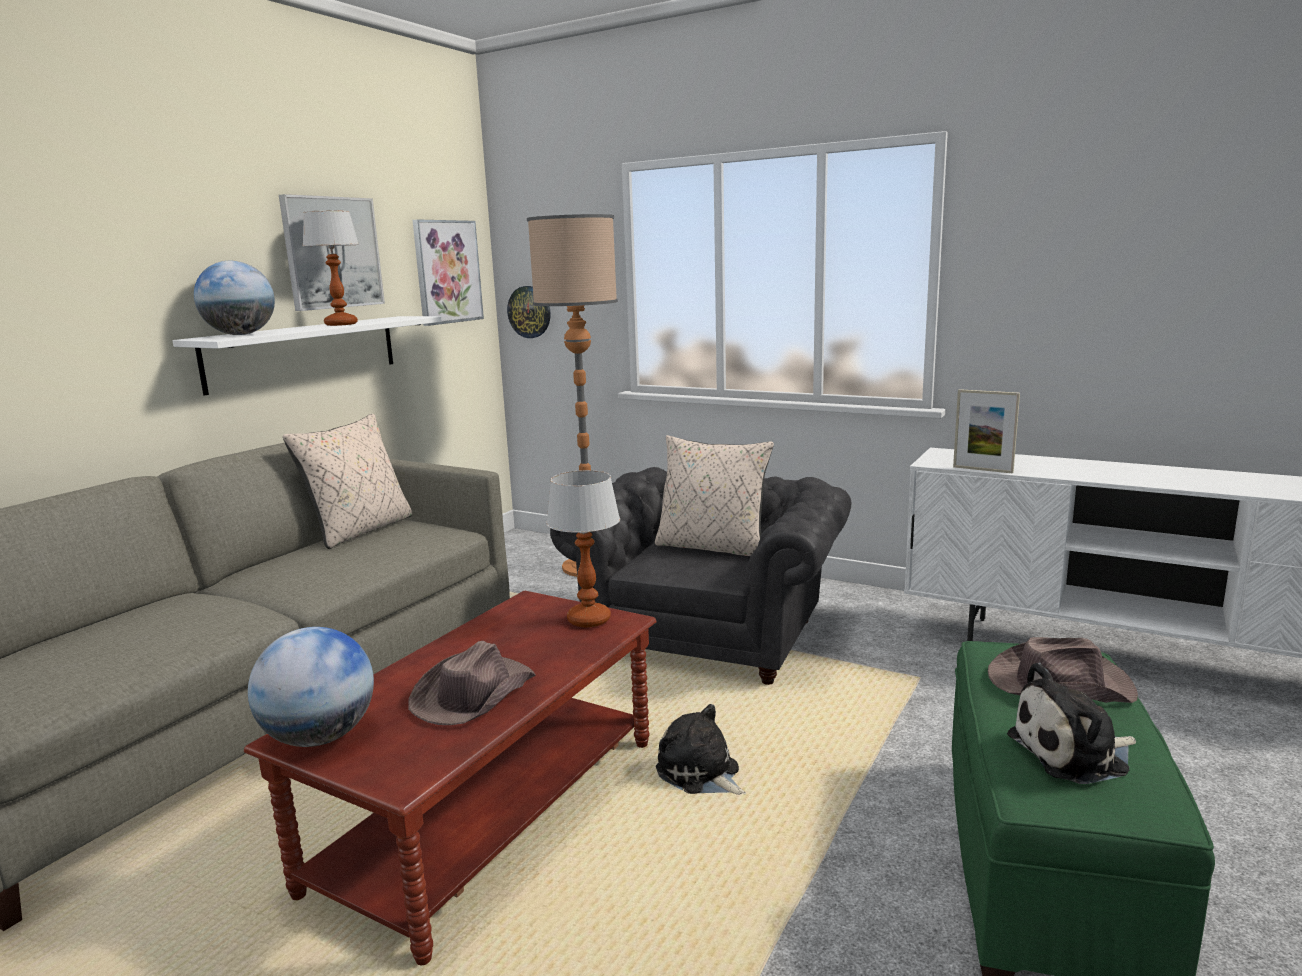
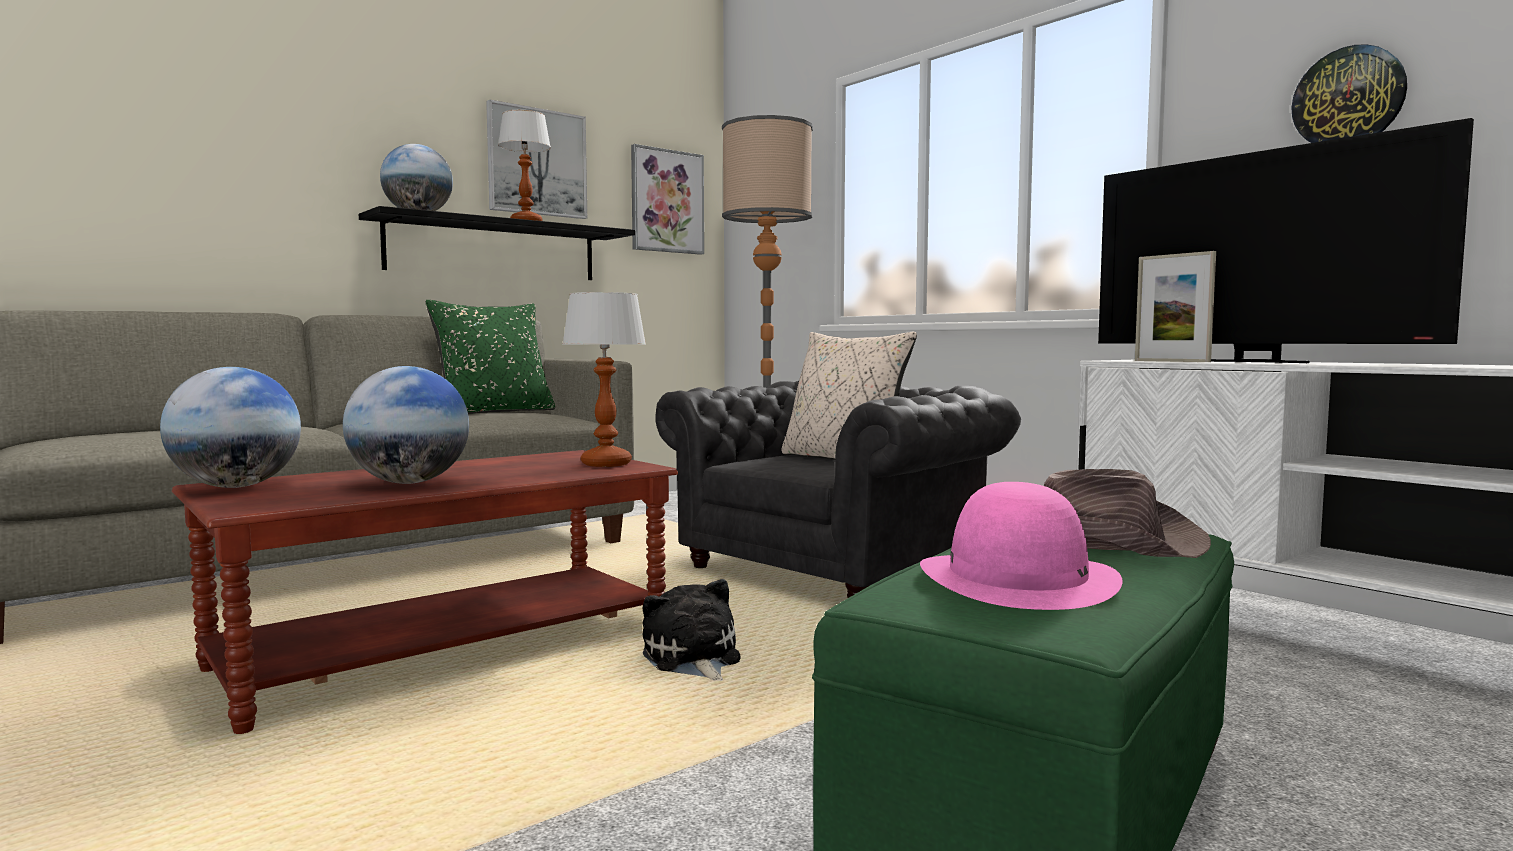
camera: 20 degrees right, 10 degrees down
white shelf [173,316,442,396] -> black shelf [359,206,635,280]
beige pillow [283,414,412,549] -> green pillow [426,300,555,414]
brown hat [408,641,536,725] -> globe [343,366,469,484]
wall clock [507,286,551,338] -> wall clock moved to [1291,44,1407,143]
plush toy [1007,663,1136,784] -> pink hat [920,482,1122,610]
none -> television [1098,118,1474,363]

